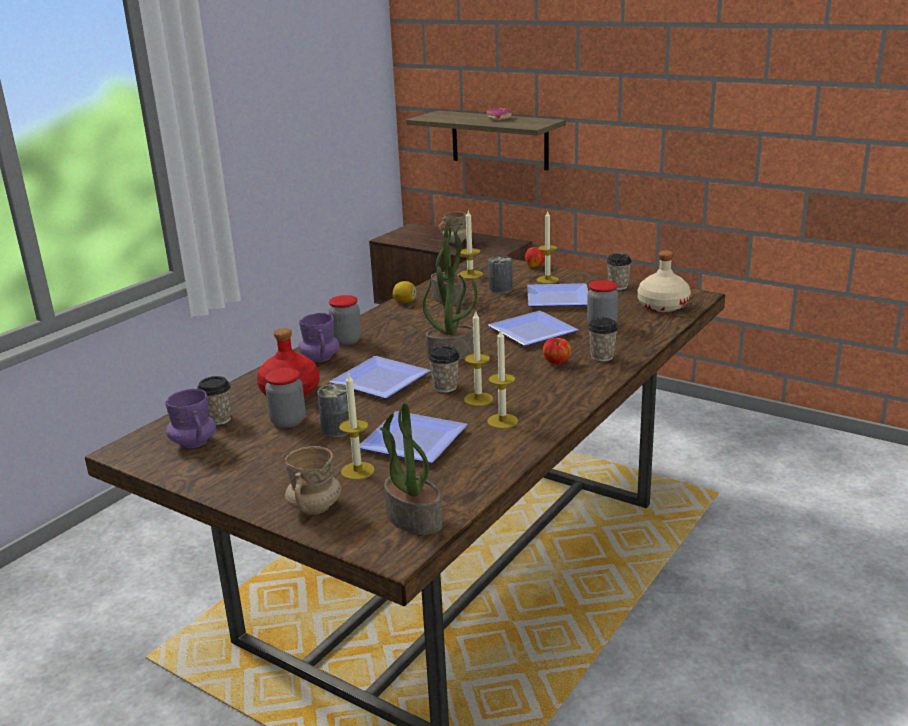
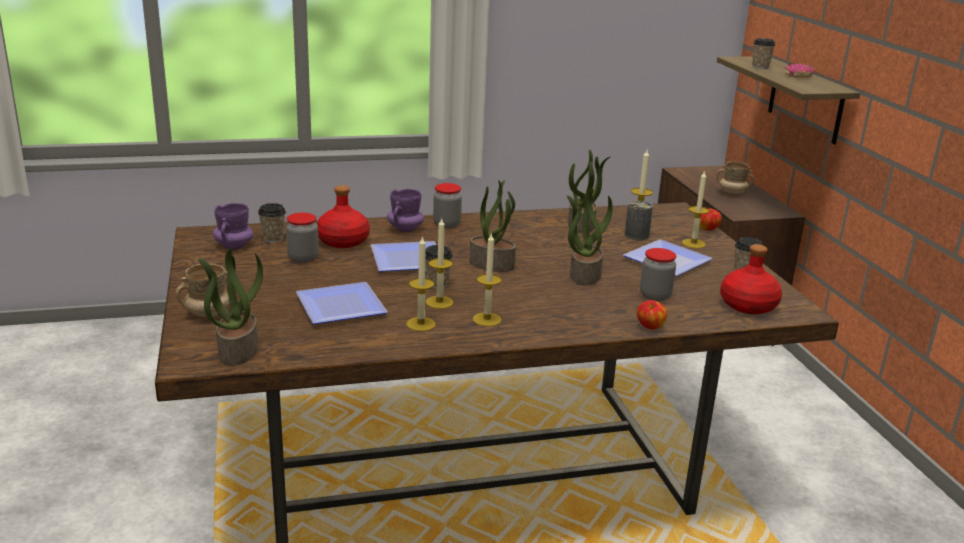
camera: 40 degrees right, 0 degrees up
can [317,384,350,437] -> none
candle [339,372,375,480] -> candle moved to [473,232,501,326]
lemon [393,281,416,303] -> none
plate [488,311,579,346] -> potted plant [567,189,613,285]
apple [543,338,571,364] -> apple moved to [637,300,667,330]
cup [588,318,618,362] -> cup moved to [752,38,775,69]
beige bottle [637,251,691,312] -> red bottle [720,244,782,314]

